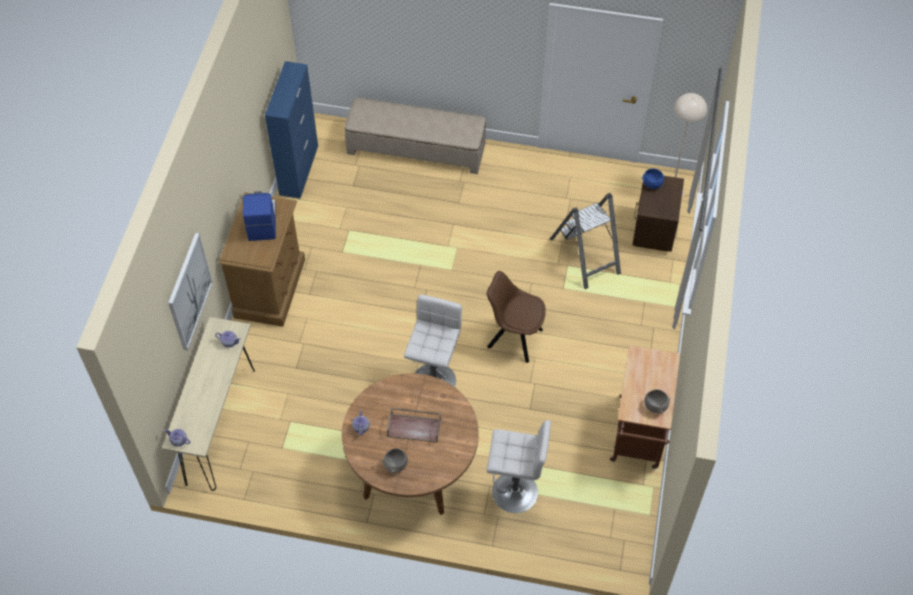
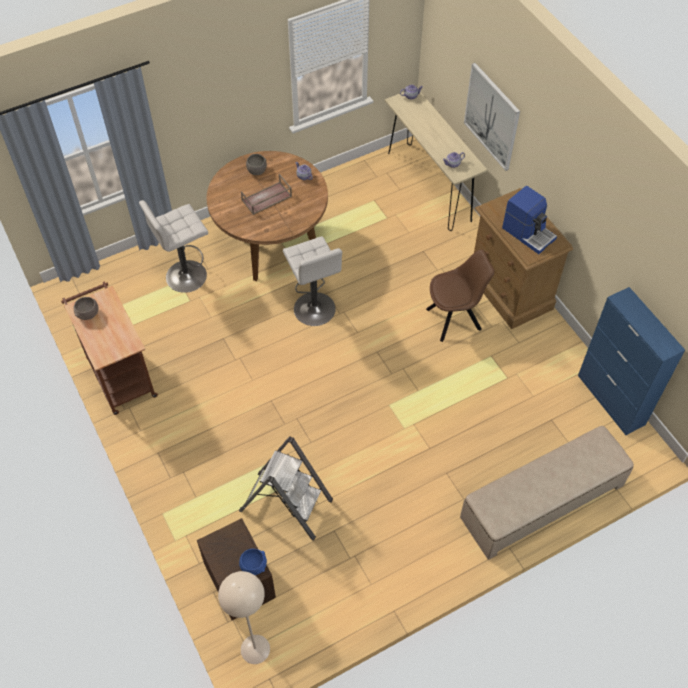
camera: 140 degrees right, 0 degrees up
brown chair [486,271,546,363] -> brown chair moved to [426,249,495,342]

